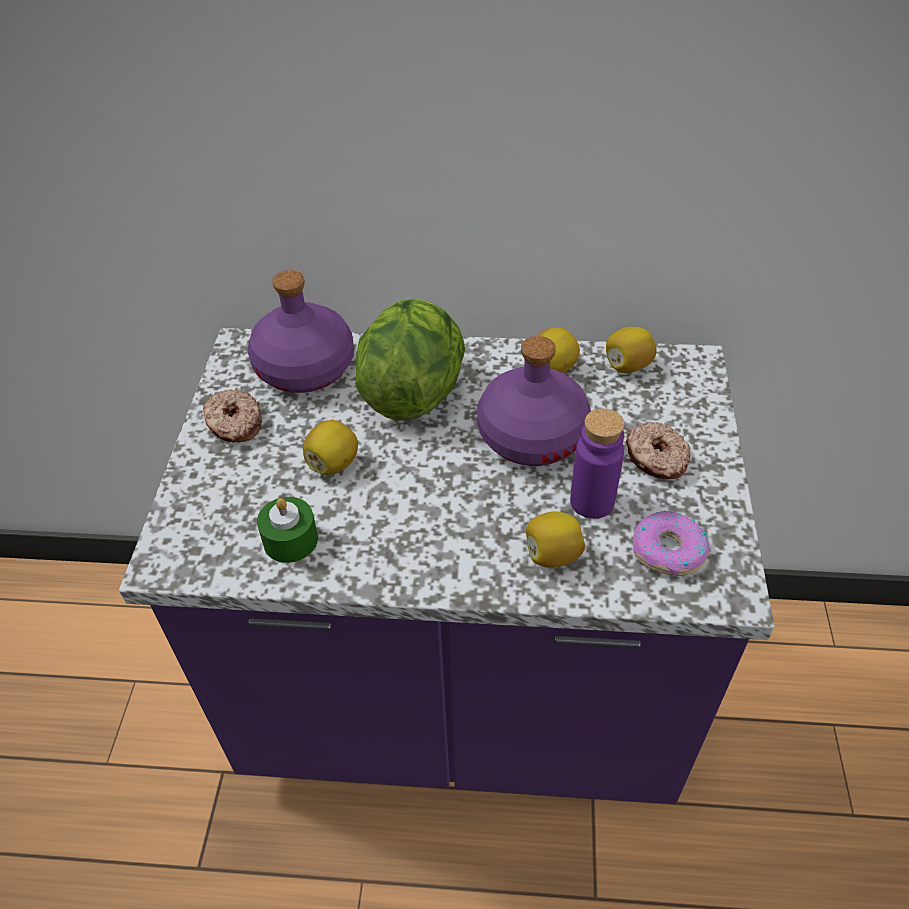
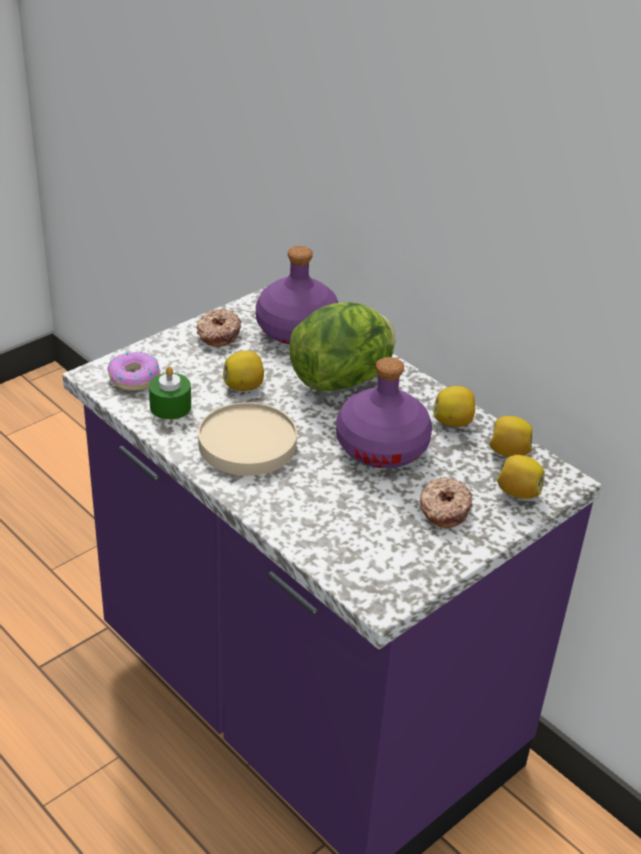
camera: 40 degrees right, 10 degrees down
lemon [526,511,585,568] -> lemon moved to [497,455,545,499]
purple bottle [570,408,625,519] -> none
donut [633,510,710,576] -> donut moved to [107,352,160,391]
none -> beige plate [198,402,297,476]

